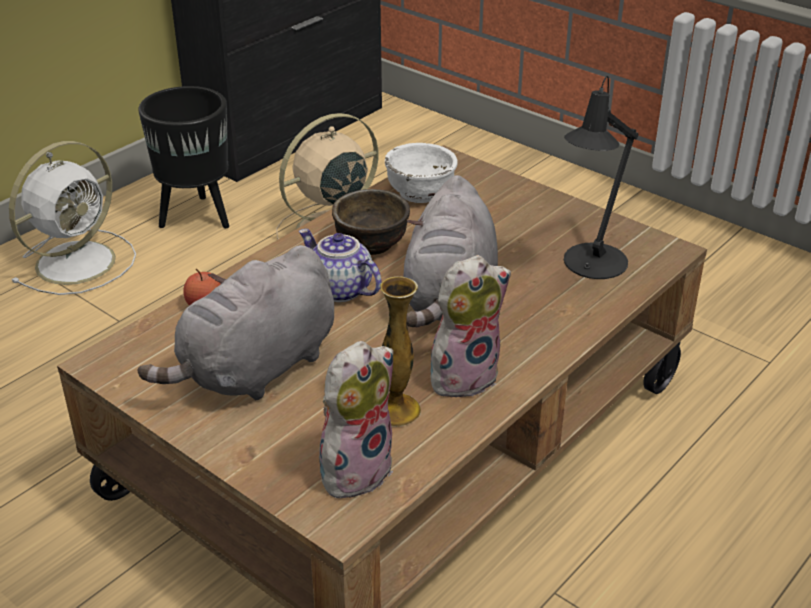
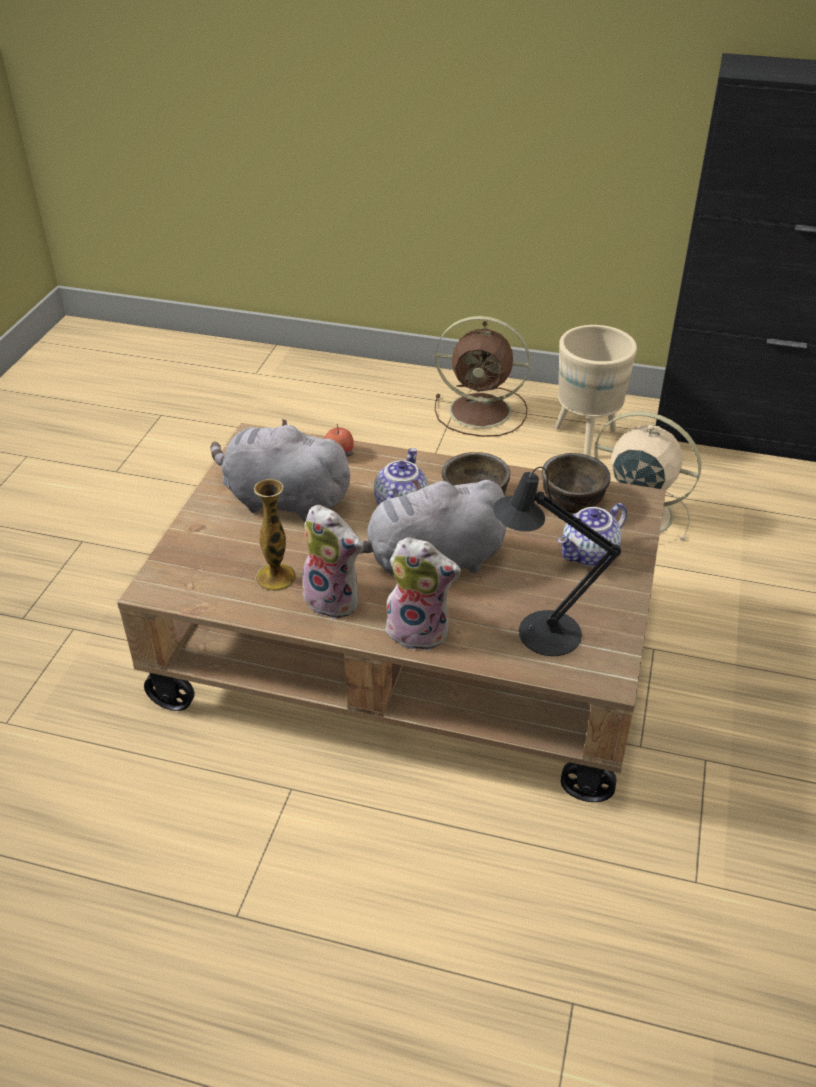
camera: 65 degrees right, 5 degrees up
white fan [9,141,136,295] -> brown fan [435,316,530,437]
black planter [138,86,229,228] -> beige planter [555,325,637,456]
plush toy [319,341,394,498] -> plush toy moved to [386,537,461,651]
white bowl [385,143,458,203] -> brown bowl [542,453,611,513]
none -> teapot [557,503,627,566]

